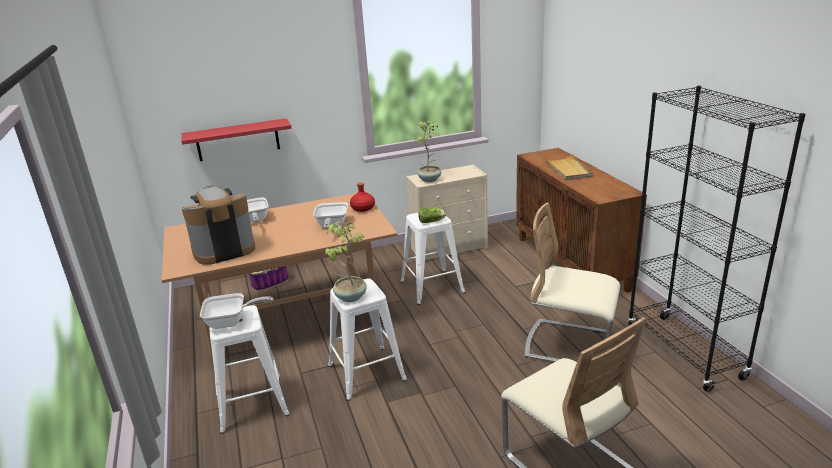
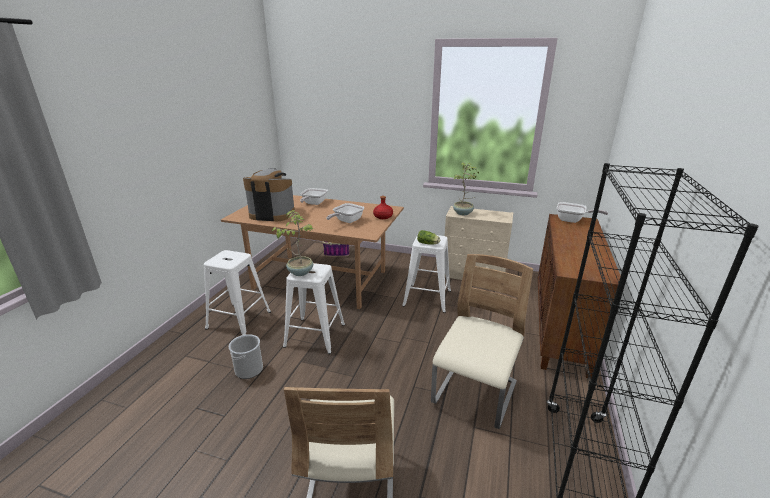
camera: 35 degrees right, 0 degrees up
red shelf [181,118,292,161] -> none
frying pan [200,293,273,329] -> frying pan moved to [557,202,608,223]
beige chair [525,203,620,362] -> beige chair turned 60 degrees clockwise [431,254,533,429]
beige tray [543,154,593,180] -> none
none -> bucket [229,334,263,379]

